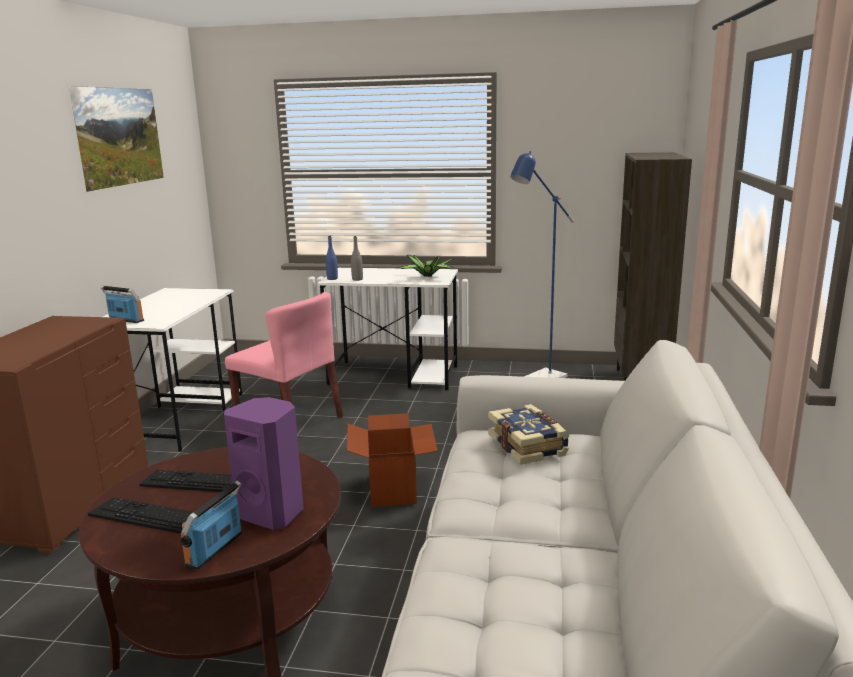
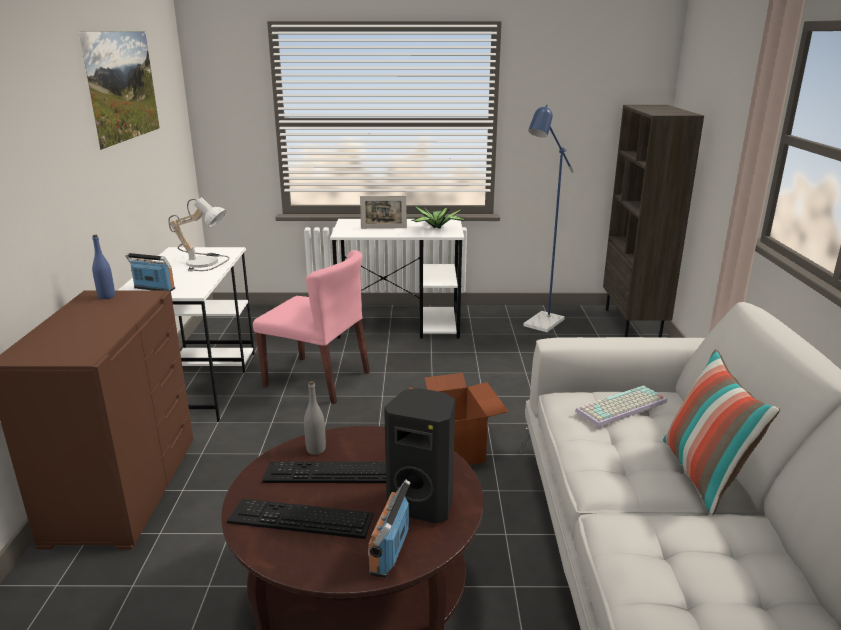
camera: 10 degrees left, 5 degrees up
purple speaker [224,397,304,530] -> black speaker [384,388,455,524]
blue bottle [326,236,338,280] -> blue bottle moved to [92,235,115,299]
grey bottle [351,236,363,281] -> grey bottle moved to [304,381,326,455]
book [488,404,570,464] -> keyboard [575,385,667,427]
none -> table lamp [168,197,230,271]
none -> picture frame [360,196,407,229]
none -> pillow [663,349,780,515]

